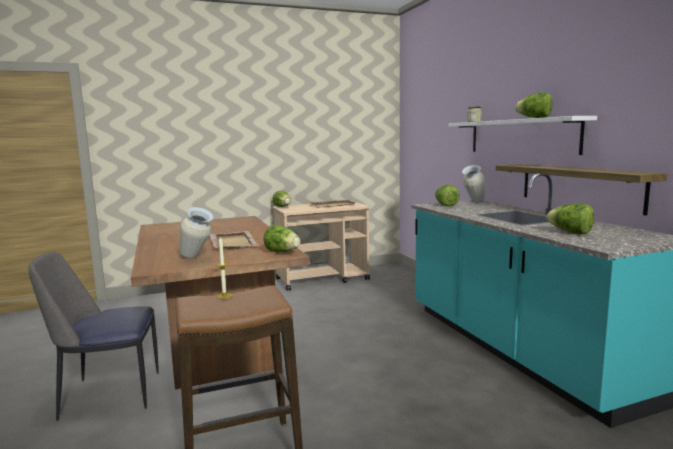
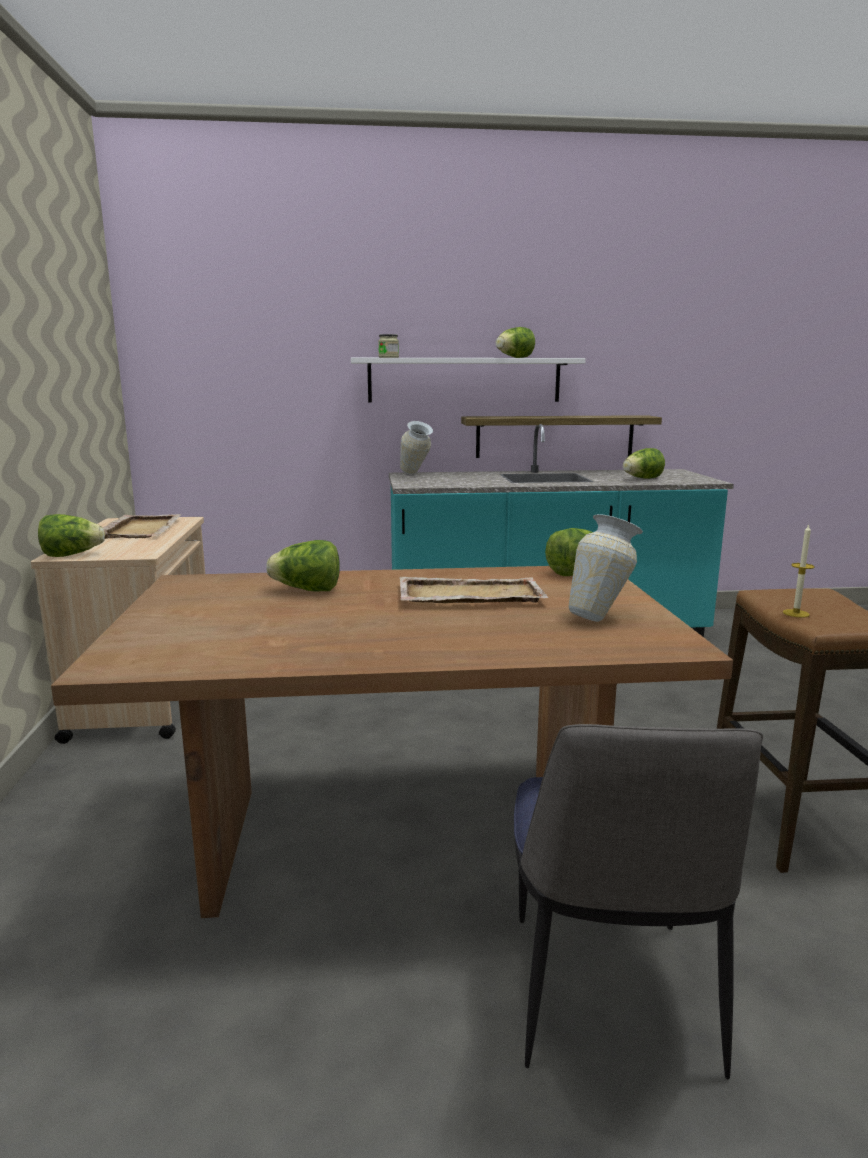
camera: 75 degrees left, 5 degrees up
lettuce [435,185,460,206] -> lettuce moved to [266,540,340,592]

